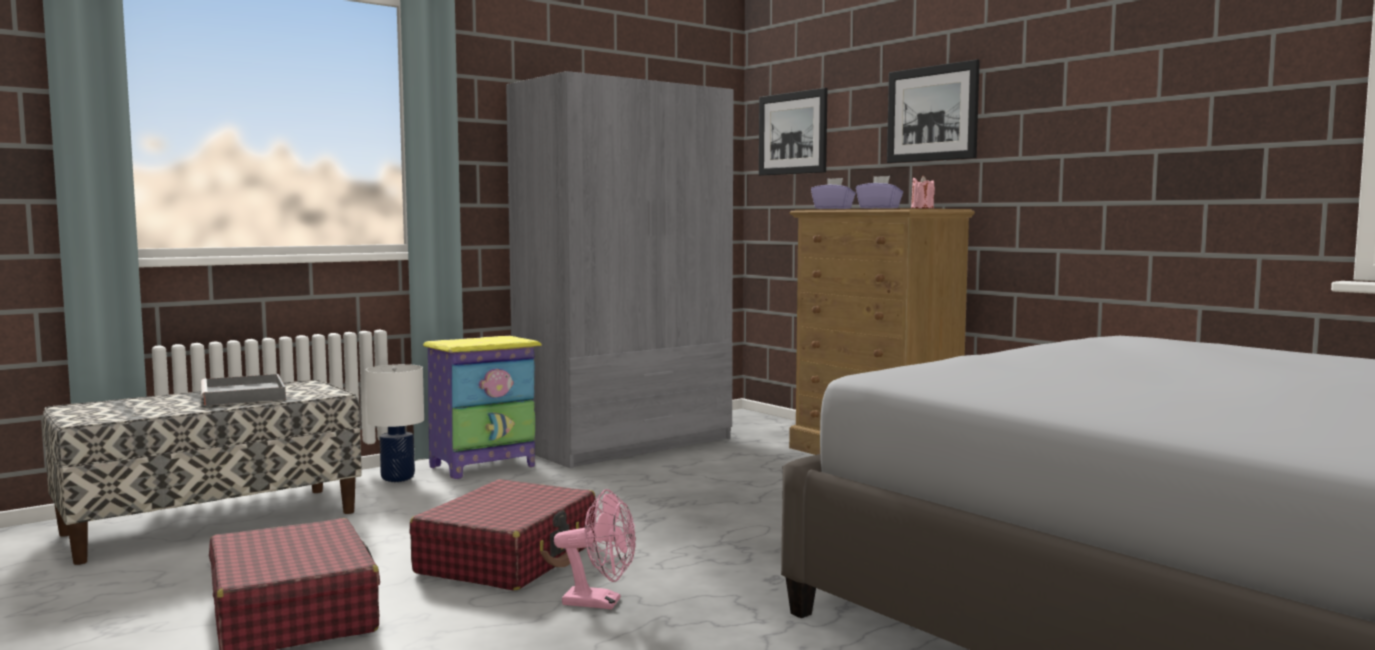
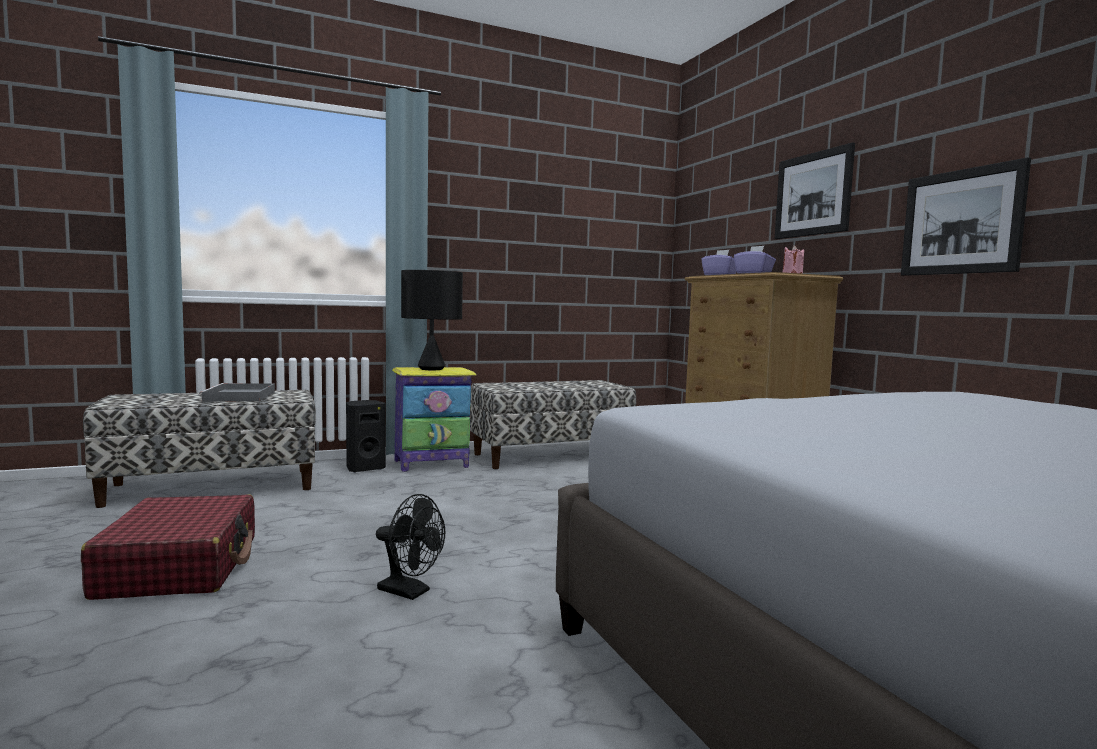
camera: 15 degrees right, 0 degrees up
white table lamp [366,364,424,482] -> black speaker [346,400,386,473]
red suitcase [410,479,596,591] -> none
grey wardrobe [506,71,734,468] -> bench [470,380,636,469]
pink fan [554,489,636,609] -> black fan [376,494,445,600]
picture [759,88,827,176] -> picture moved to [901,157,1031,276]
none -> black table lamp [401,270,463,370]

